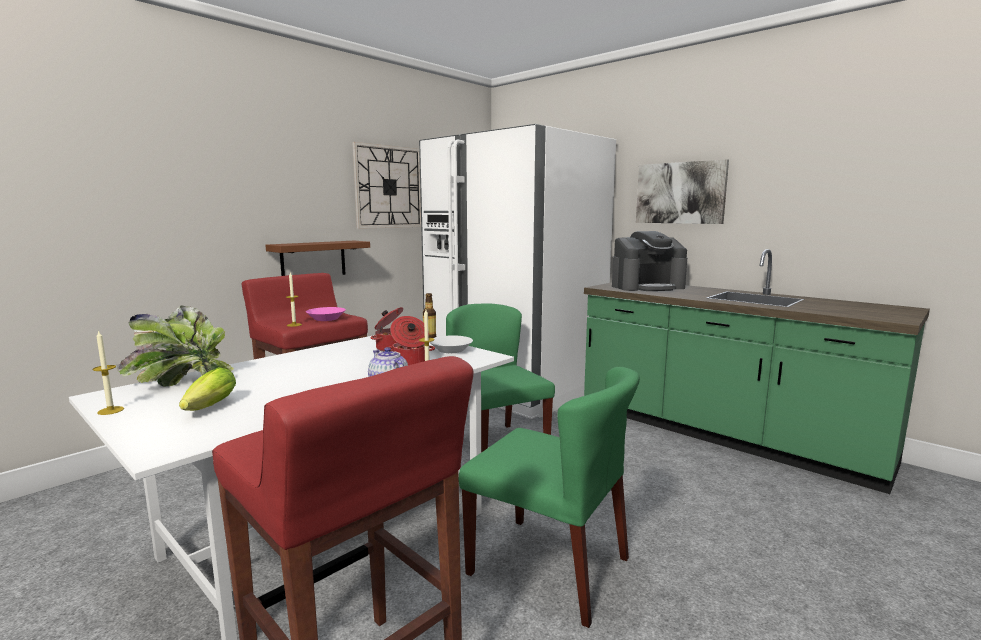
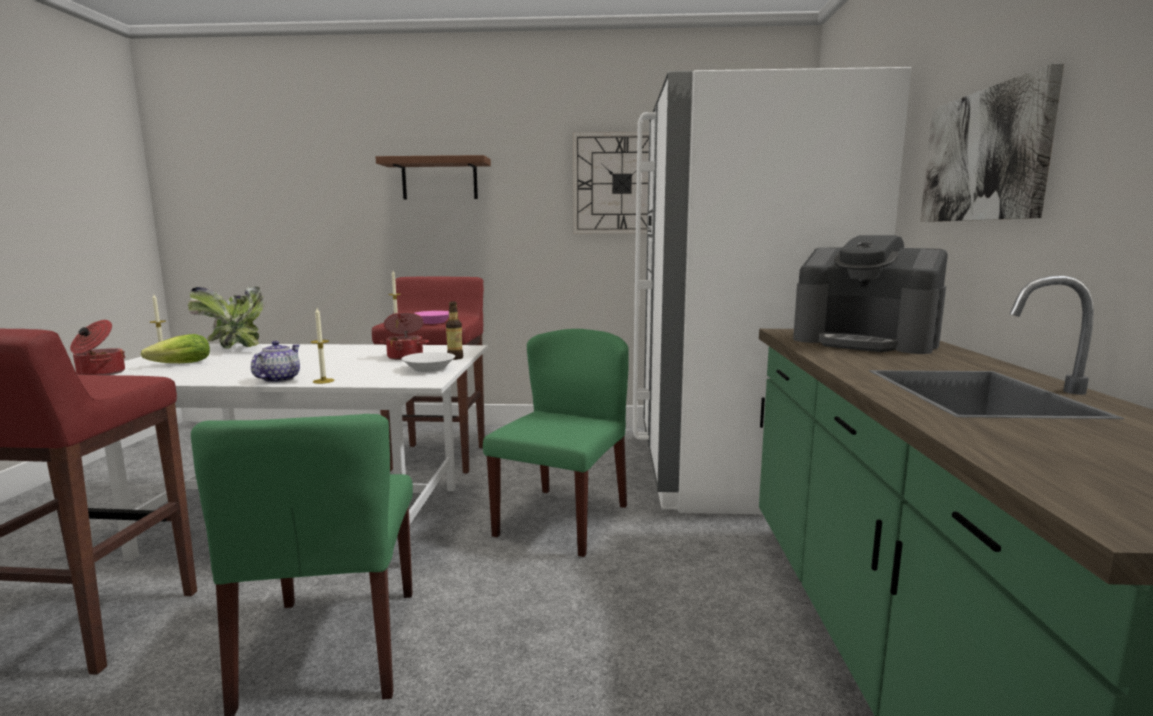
camera: 50 degrees right, 0 degrees up
brown shelf [265,241,370,276] -> brown shelf moved to [376,155,491,200]
cooking pot [389,316,435,365] -> cooking pot moved to [70,320,125,375]

